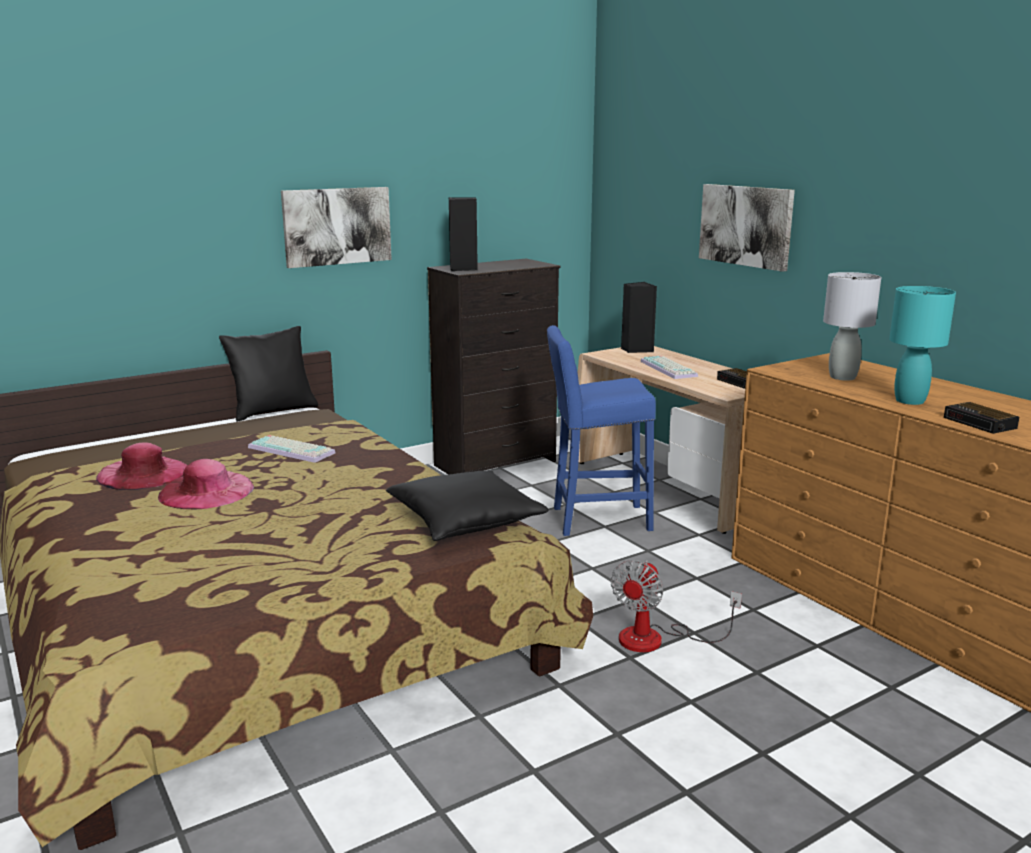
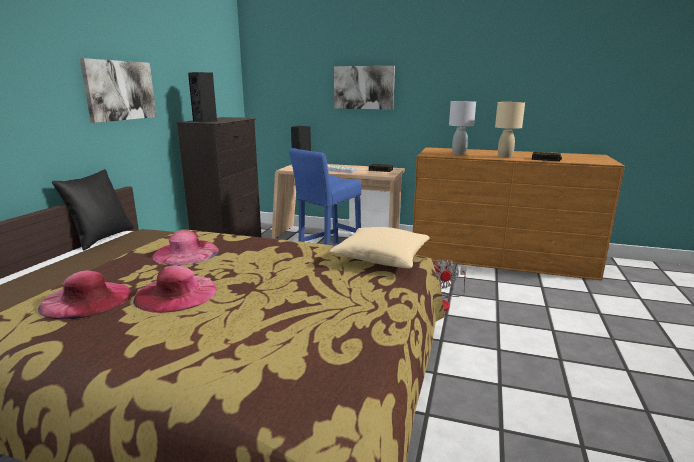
camera: 40 degrees left, 0 degrees up
keyboard [248,435,335,463] -> pink hat [152,230,219,265]
black pillow [386,470,549,541] -> beige pillow [330,227,430,269]
turquoise table lamp [889,286,956,405] -> beige table lamp [495,102,525,158]

